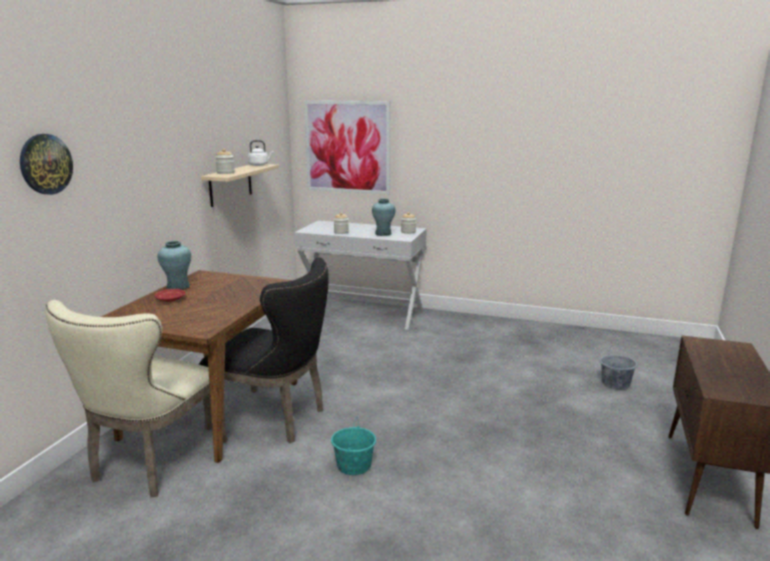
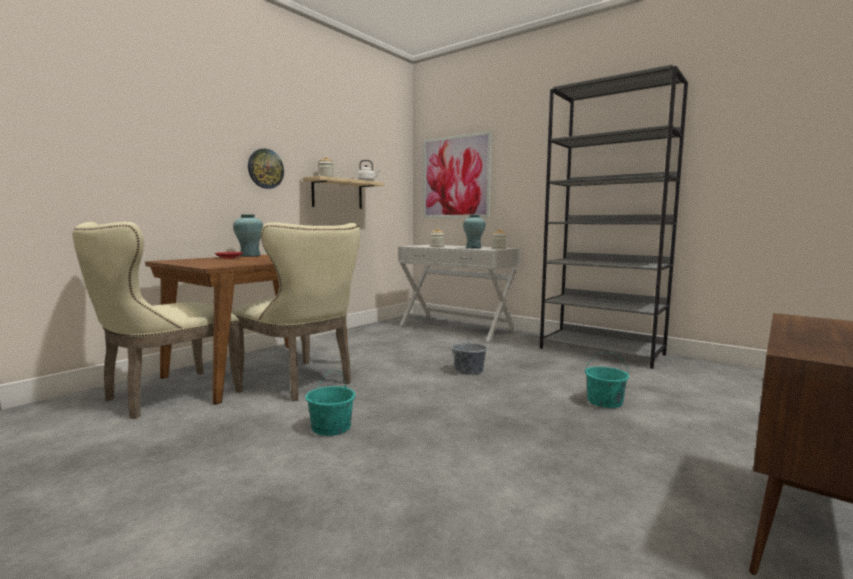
camera: 20 degrees right, 10 degrees down
wall clock [20,134,73,195] -> wall clock moved to [248,148,284,189]
black chair [199,257,329,443] -> beige chair [232,222,360,401]
grey bucket [600,344,637,390] -> grey bucket moved to [451,330,488,375]
none -> grey bookcase [540,64,688,369]
none -> turquoise bucket [585,351,629,408]

